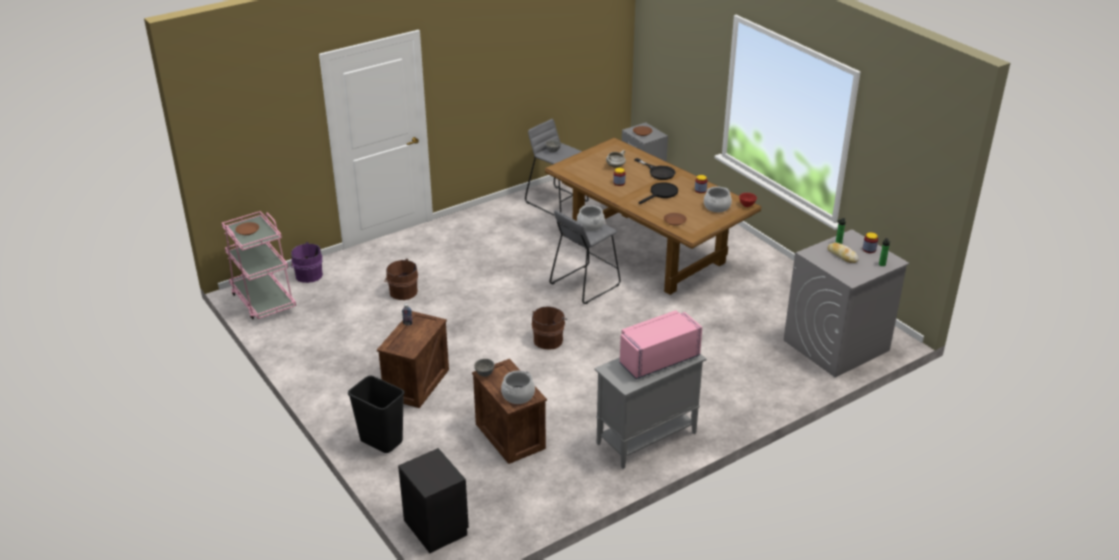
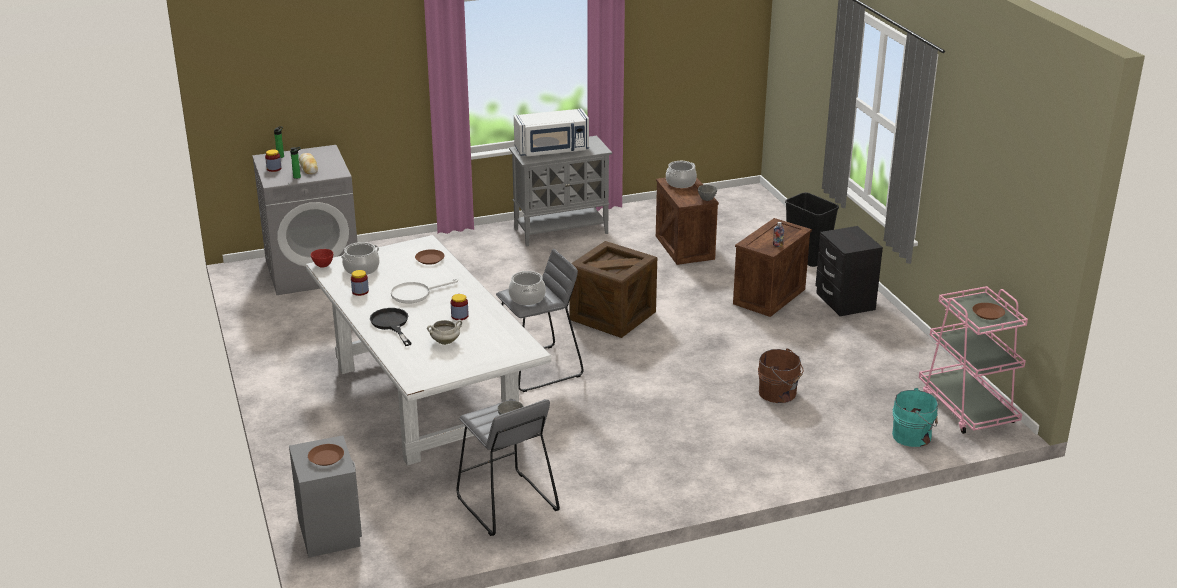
camera: 165 degrees left, 5 degrees down
purple bucket [291,242,323,283] -> turquoise bucket [892,388,938,447]
black nightstand [398,448,469,553] -> black nightstand moved to [815,226,883,316]
brown bucket [532,306,568,350] -> crate [569,241,657,338]
brown dining table [545,137,761,295] -> white dining table [306,235,551,465]
pink microwave [620,310,702,379] -> white microwave [514,108,589,156]
black frying pan [639,182,678,204] -> white frying pan [391,279,458,304]

